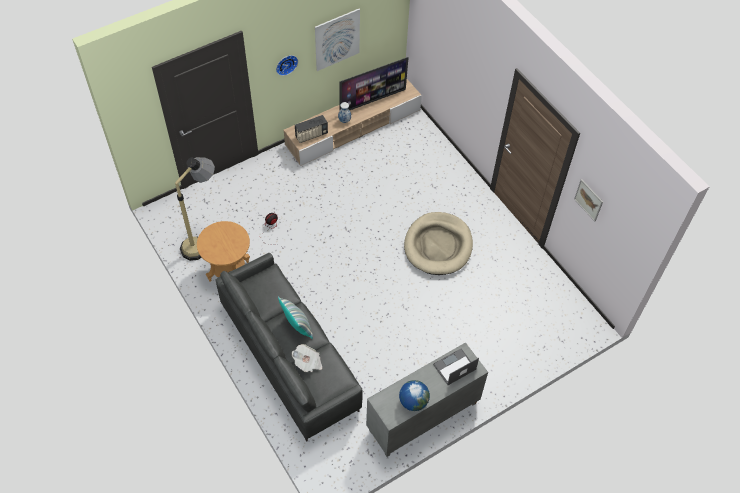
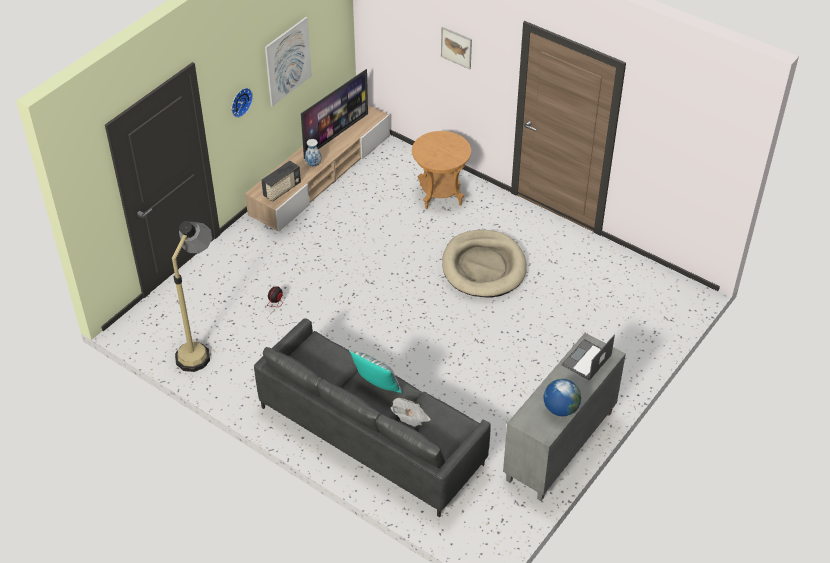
camera: 20 degrees left, 10 degrees down
brown side table [197,221,250,282] -> brown side table moved to [412,131,471,209]
picture [574,179,603,222] -> picture moved to [441,27,472,69]

